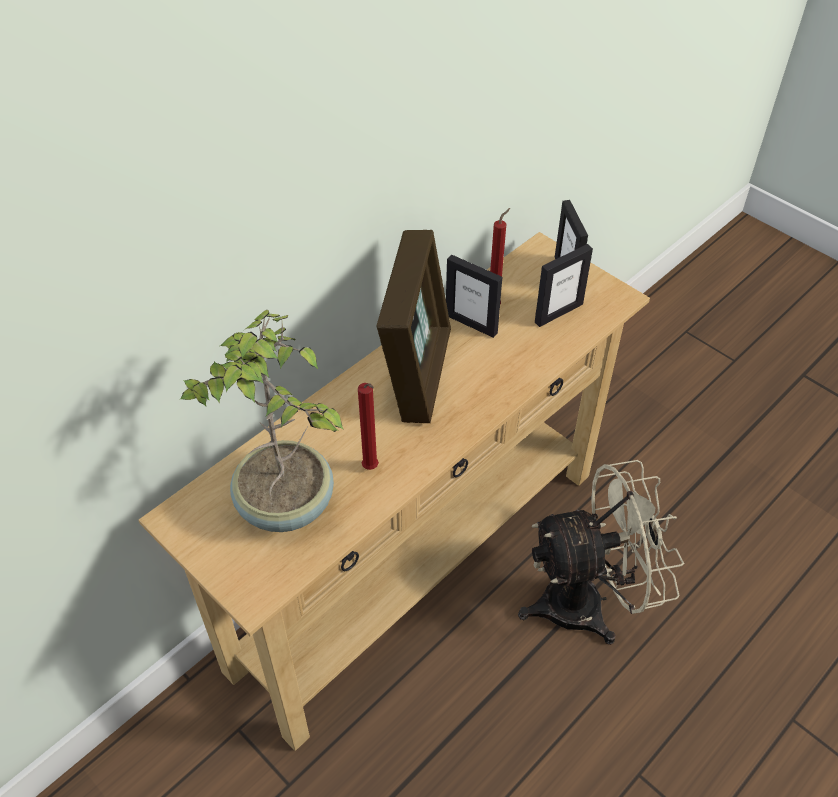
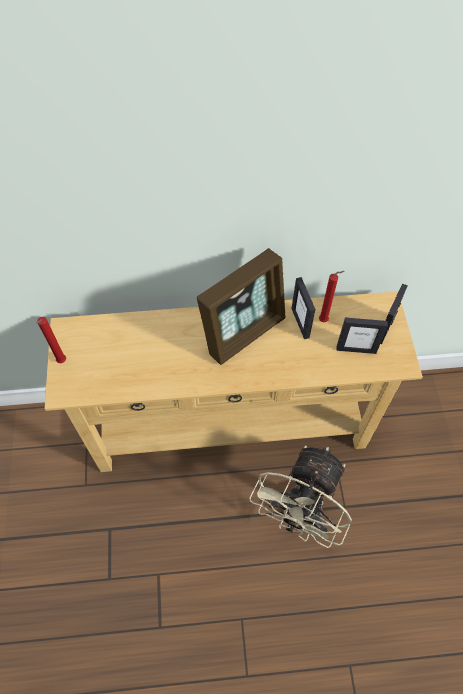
camera: 40 degrees right, 10 degrees up
potted plant [179,310,344,532] -> none
red candle [358,383,379,470] -> red candle moved to [37,317,66,363]
beige fan [518,460,684,645] -> beige fan turned 90 degrees clockwise [249,445,352,548]

